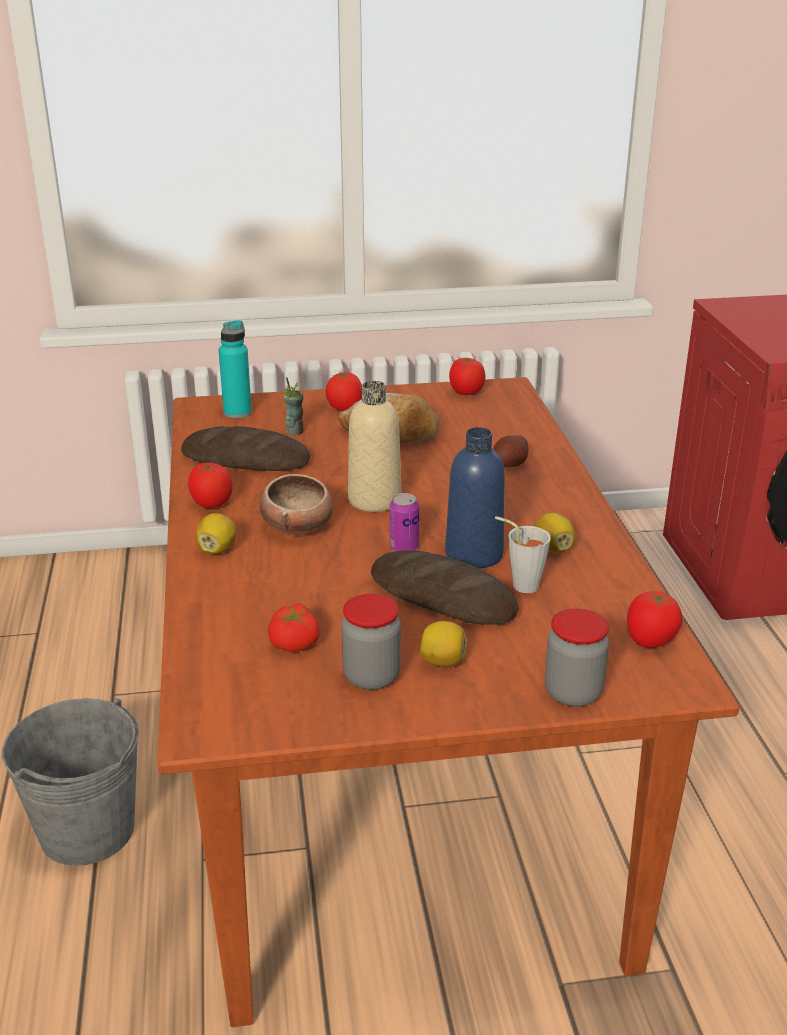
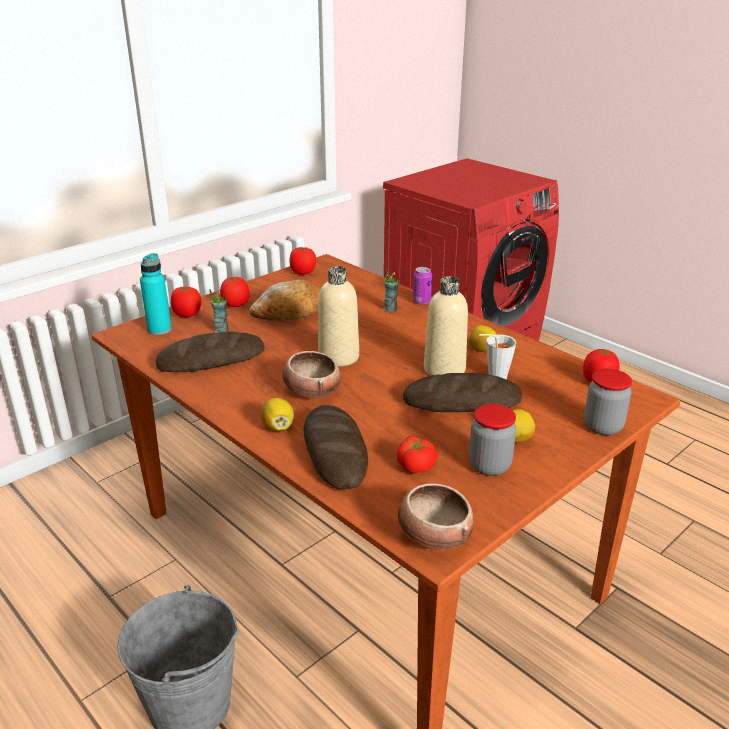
camera: 35 degrees left, 0 degrees up
tomato [188,462,233,508] -> tomato moved to [171,287,201,317]
can [389,493,419,551] -> can moved to [413,267,432,305]
blue bottle [445,427,505,568] -> beige bottle [424,276,468,376]
potato [493,435,529,467] -> cup [383,268,399,312]
none -> bread [304,405,368,489]
none -> bowl [398,483,474,551]

